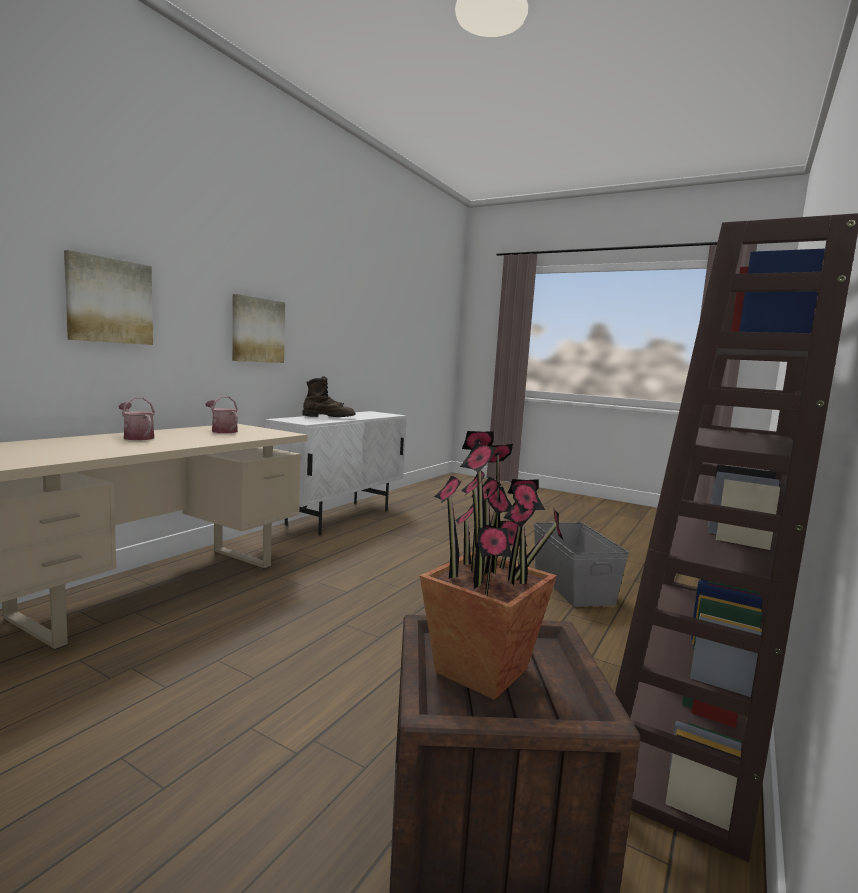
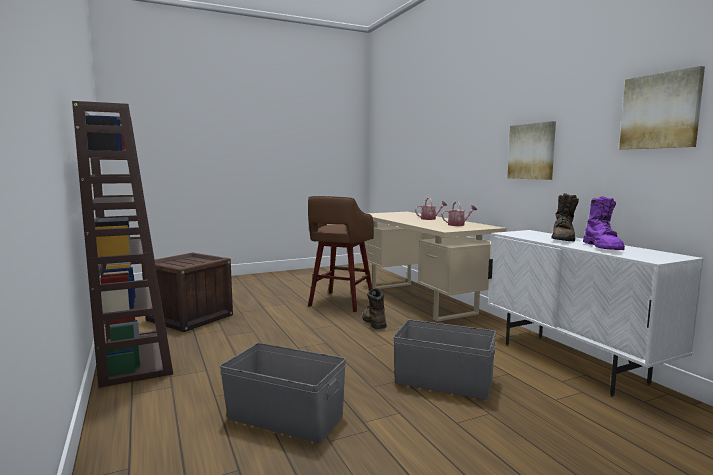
camera: 125 degrees right, 0 degrees up
picture [64,250,153,345] -> picture moved to [619,66,705,150]
potted plant [420,431,564,700] -> none
none -> brown stool [308,196,374,312]
none -> brown boot [362,288,387,329]
none -> grey storage box [393,320,496,400]
none -> purple boot [583,196,625,250]

